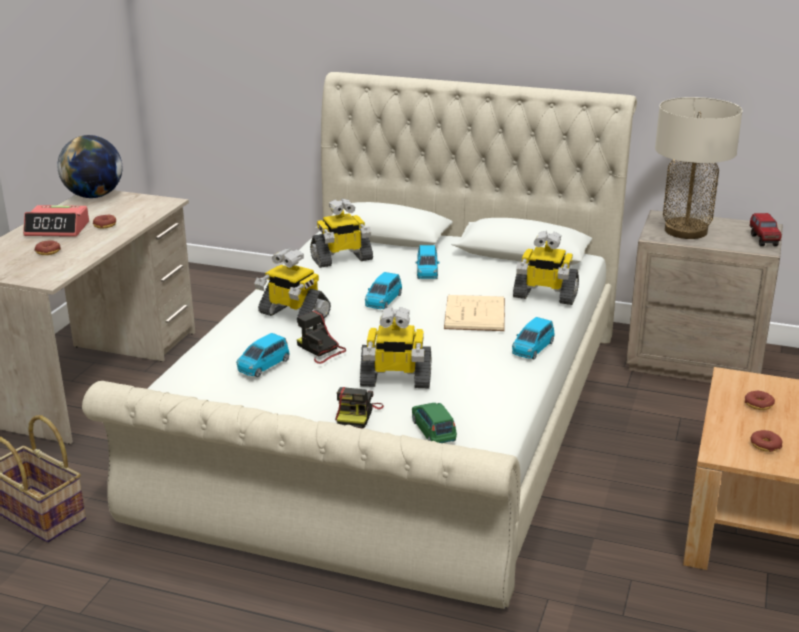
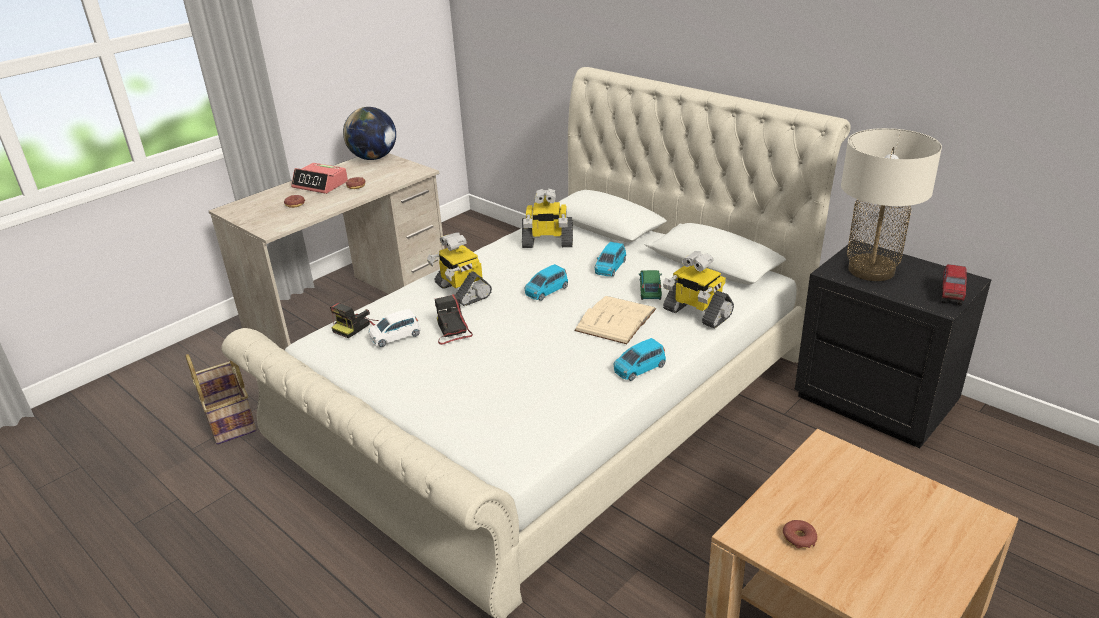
camera: 25 degrees right, 5 degrees up
blue toy car [236,333,289,377] -> white toy car [369,309,421,347]
camera [335,387,384,428] -> camera moved to [330,302,379,338]
toy robot [360,307,431,388] -> none
green toy car [412,403,457,443] -> green toy car moved to [639,270,662,300]
beige nightstand [626,210,783,383] -> black nightstand [794,240,991,448]
donut [745,391,775,410] -> none

